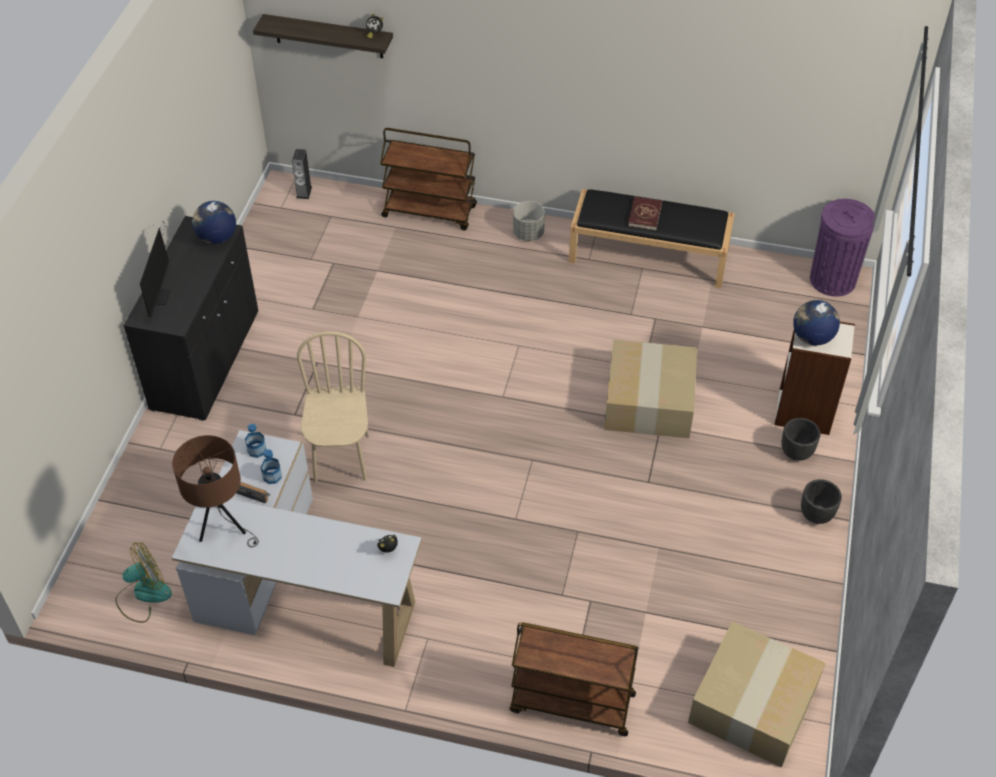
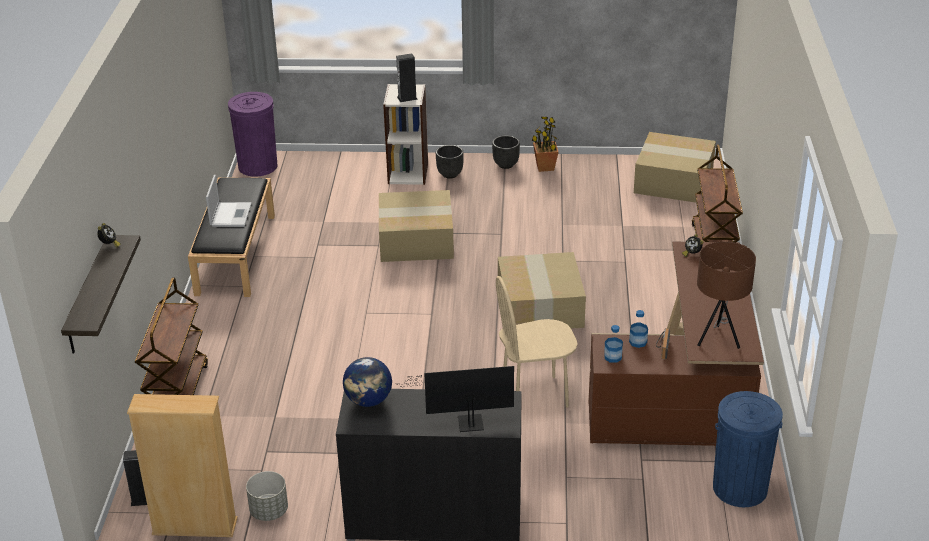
camera: 100 degrees left, 15 degrees down
fan [115,542,172,623] -> blue trash can [713,391,783,507]
white desk [172,430,422,667] -> brown desk [588,242,764,446]
grey planter [513,201,545,241] -> grey planter moved to [246,471,288,521]
red book [628,196,662,230] -> laptop [206,175,251,227]
globe [793,300,840,345] -> speaker [396,53,418,102]
none -> beige bookcase [127,394,238,537]
none -> cardboard box [498,252,586,329]
none -> potted plant [532,117,559,172]

